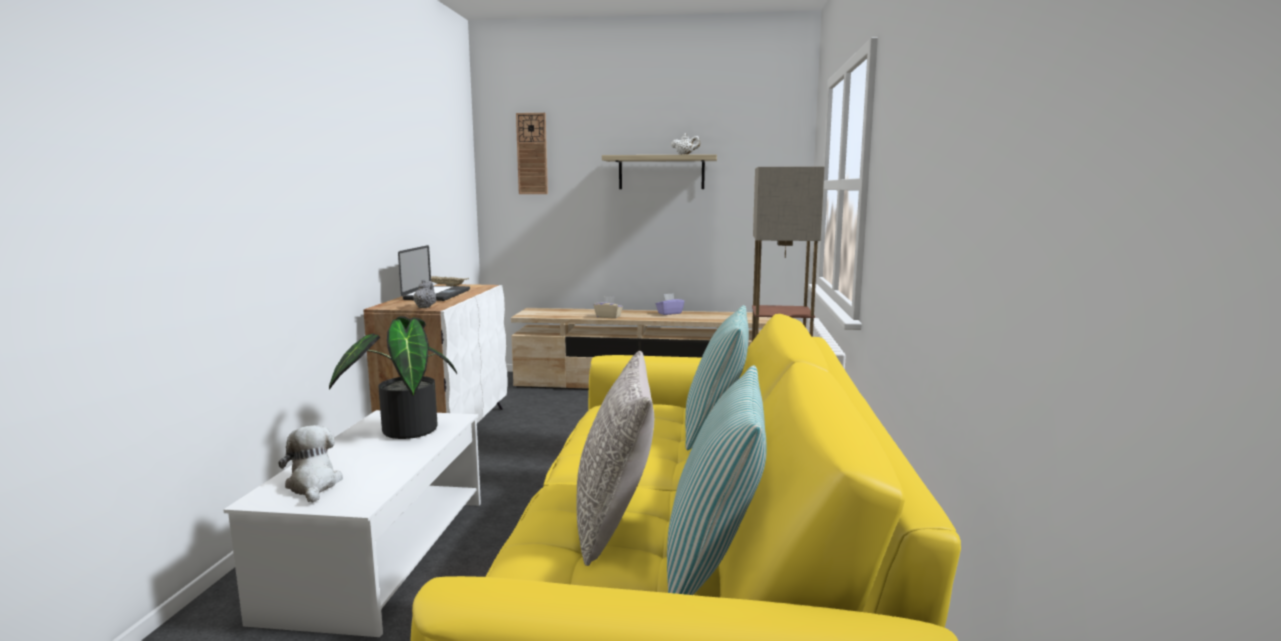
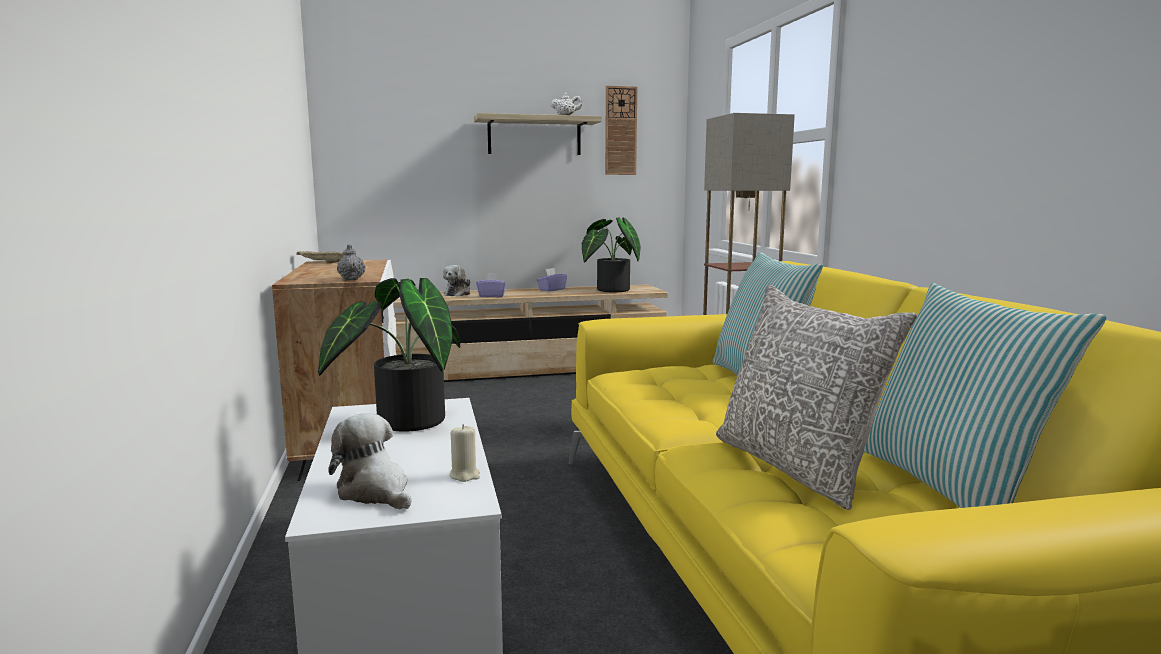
camera: 20 degrees left, 0 degrees up
laptop [398,245,470,301] -> none
wall clock [516,113,548,194] -> wall clock moved to [605,86,638,175]
beige tissue box [594,296,623,318] -> purple tissue box [476,273,507,297]
none -> plush toy [443,265,471,296]
none -> beige candle [450,424,480,482]
none -> potted plant [582,218,641,292]

